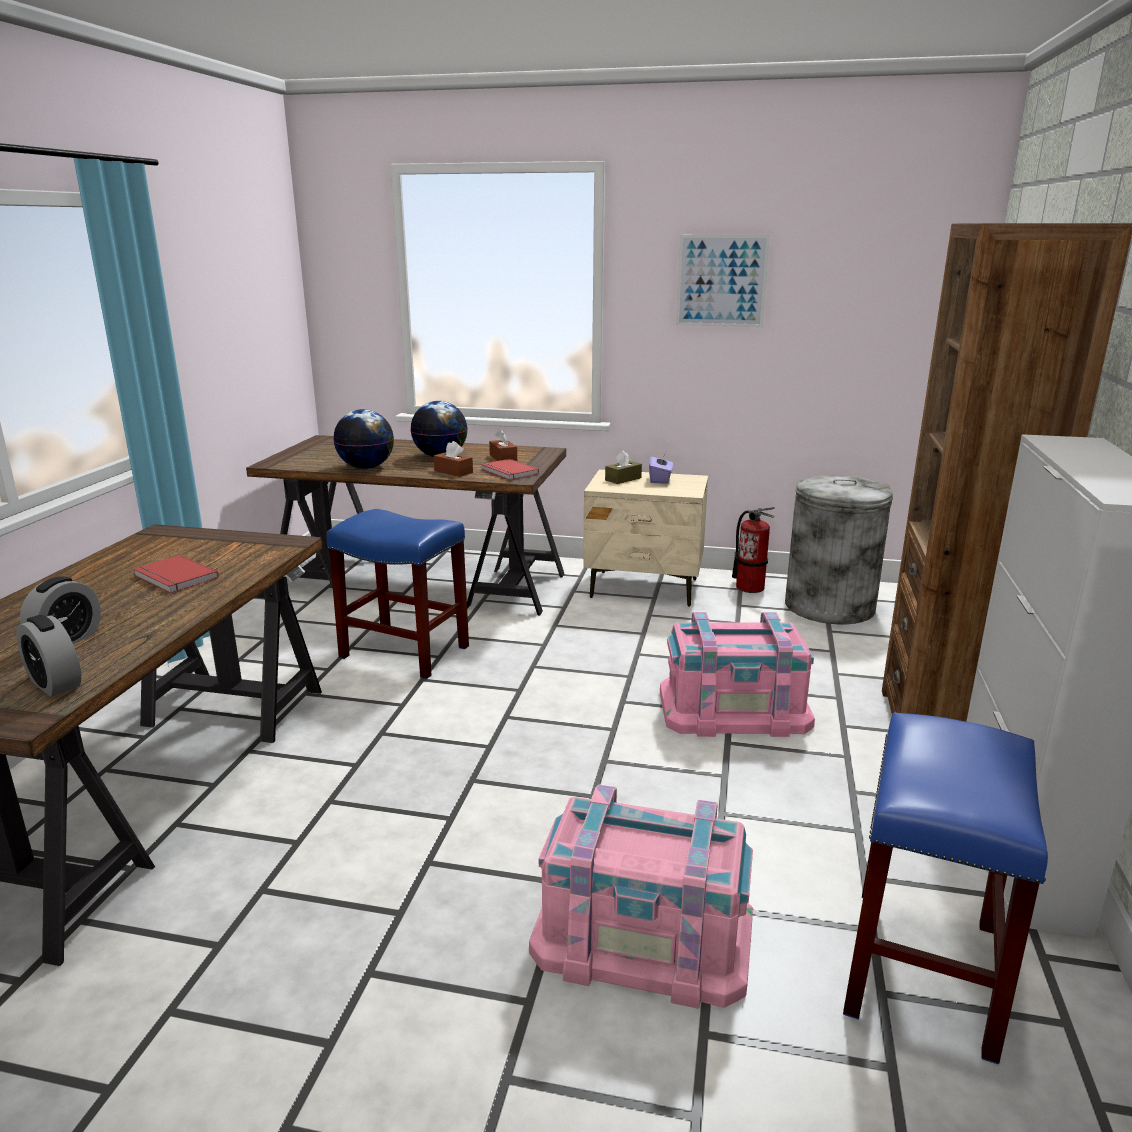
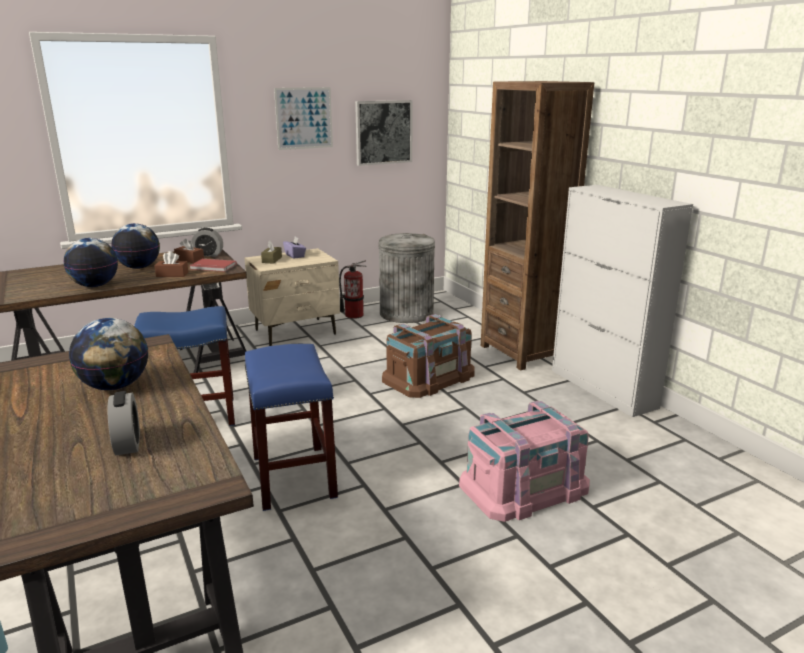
camera: 40 degrees left, 0 degrees up
alarm clock [16,615,81,697] -> alarm clock moved to [191,228,223,257]
red book [133,555,219,593] -> globe [69,318,148,390]
pink storage box [660,612,815,737] -> brown storage box [382,314,475,398]
blue stool [843,713,1048,1064] -> blue stool moved to [245,344,338,511]
none -> picture [355,100,413,166]

